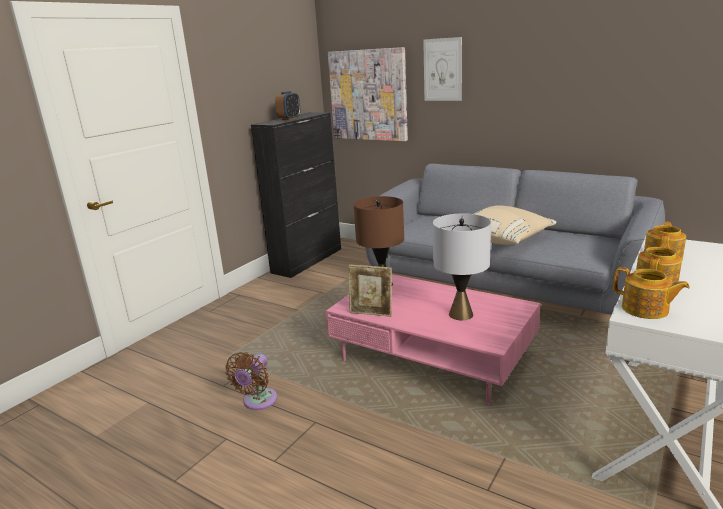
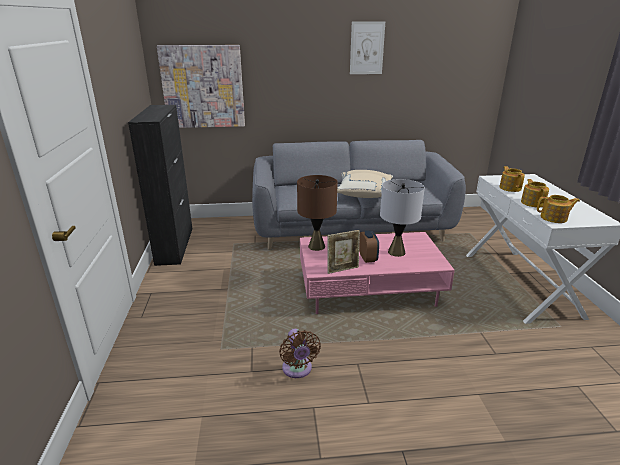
camera: 40 degrees left, 5 degrees up
alarm clock [275,91,301,120] -> alarm clock moved to [359,231,379,263]
picture [423,37,462,101] -> picture moved to [350,21,385,74]

